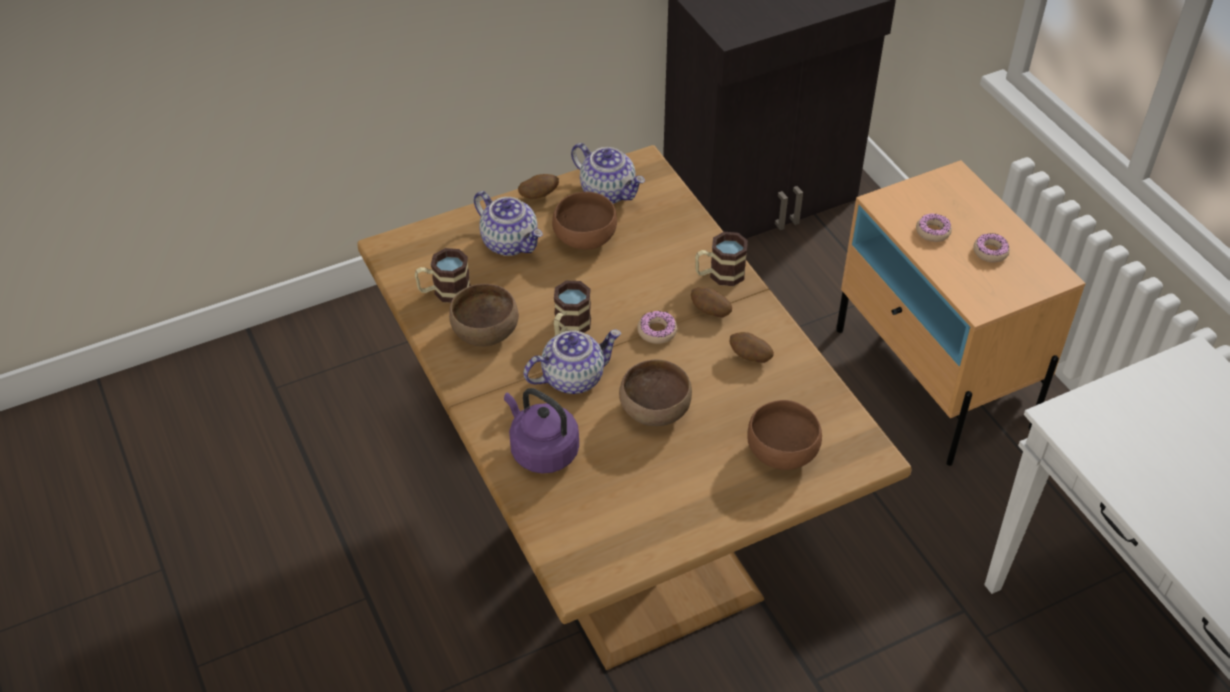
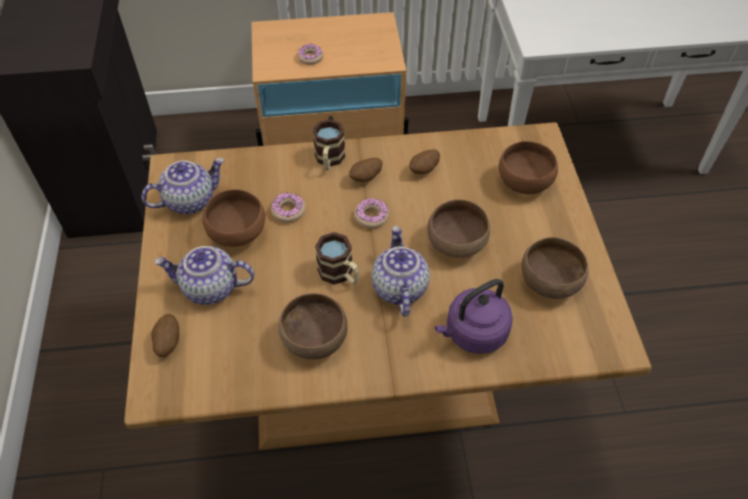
camera: 70 degrees left, 5 degrees up
mug [415,248,471,303] -> none
teapot [474,191,542,256] -> teapot turned 150 degrees counterclockwise [154,246,254,305]
potato [518,174,559,199] -> potato moved to [151,314,179,357]
donut [973,233,1010,262] -> donut moved to [271,192,306,222]
none -> brown bowl [522,237,588,299]

